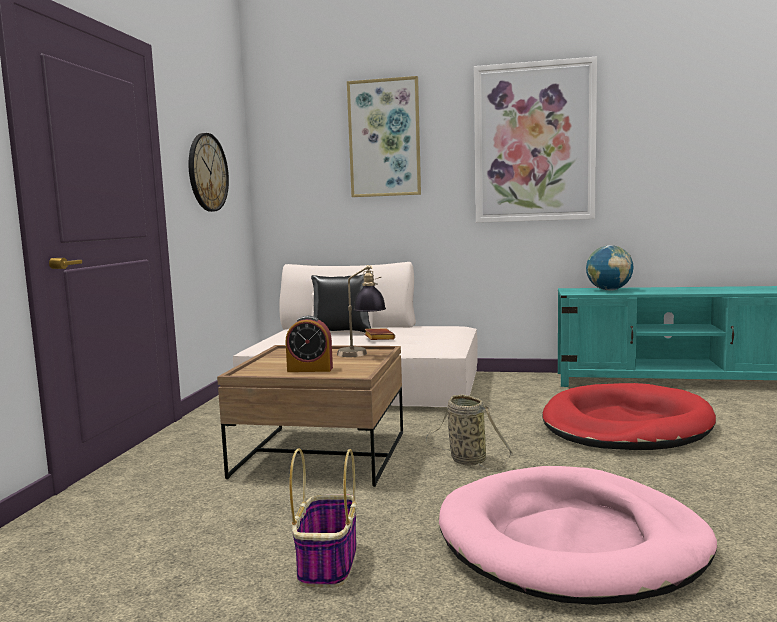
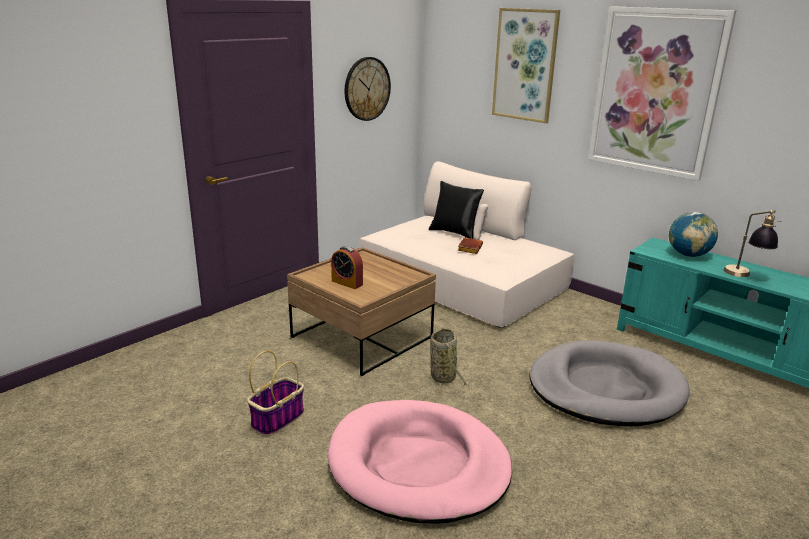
camera: 30 degrees right, 15 degrees up
table lamp [337,265,386,357] -> table lamp moved to [723,210,781,277]
red dog bed [542,383,716,450] -> grey dog bed [530,340,690,426]

